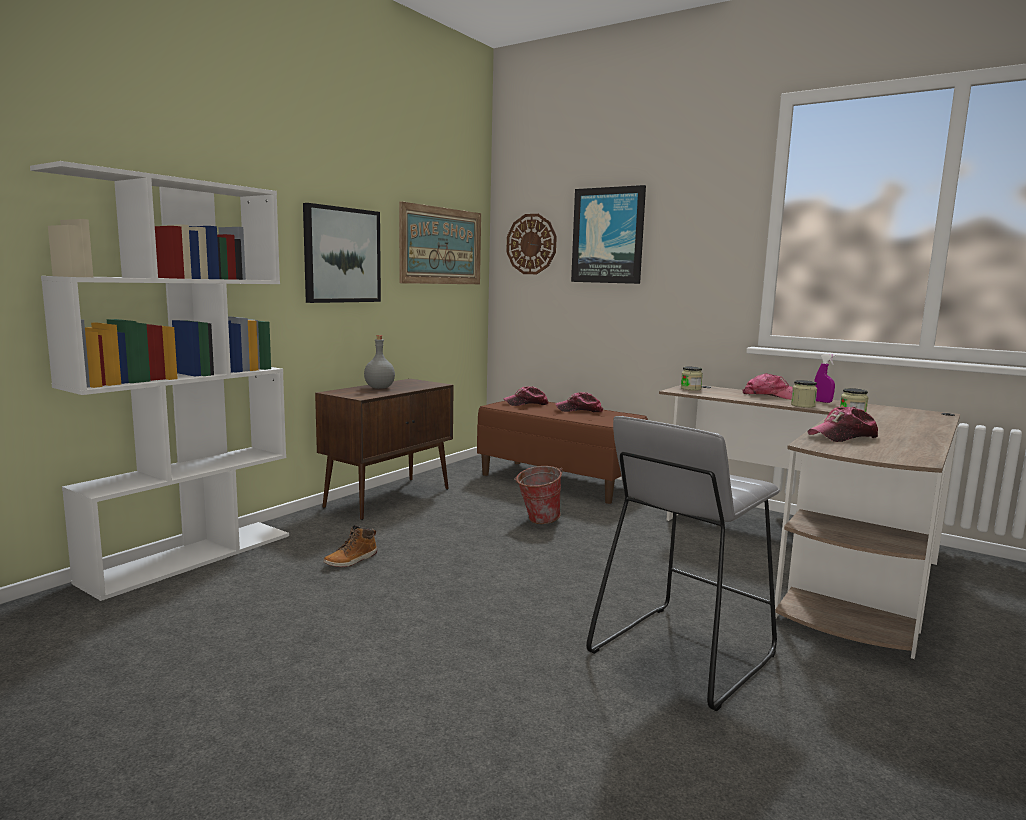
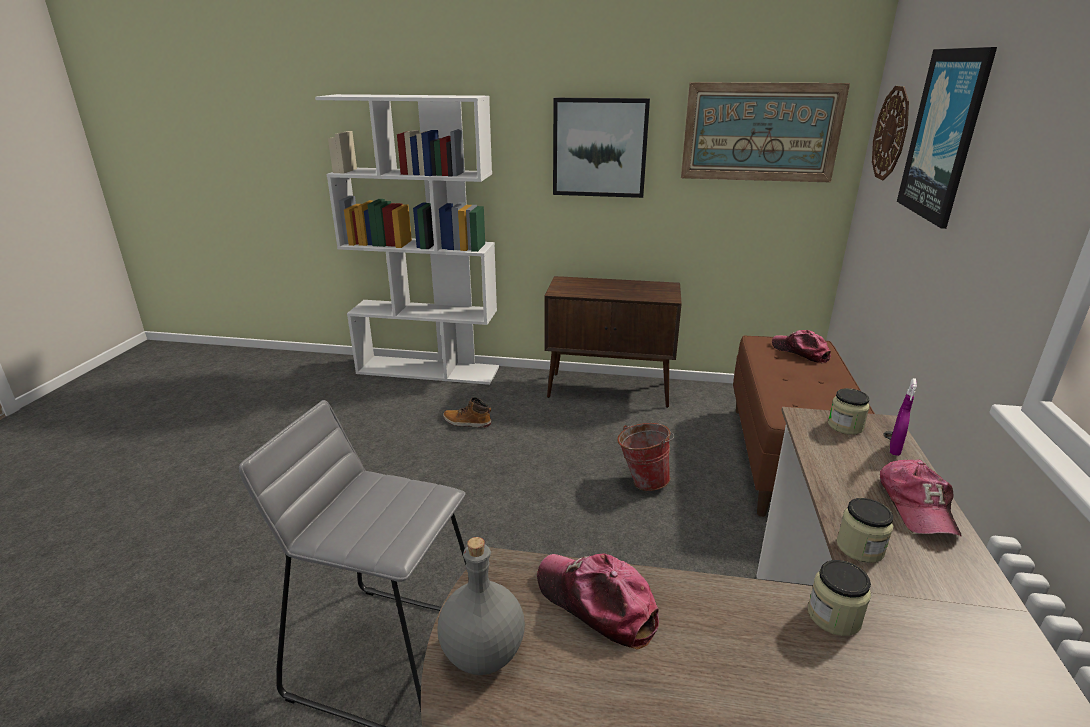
camera: 65 degrees right, 15 degrees up
grey bottle [364,335,395,389] -> grey bottle moved to [438,537,525,675]
cap [555,392,603,413] -> none
purple spray bottle [814,354,836,403] -> purple spray bottle moved to [890,378,917,456]

